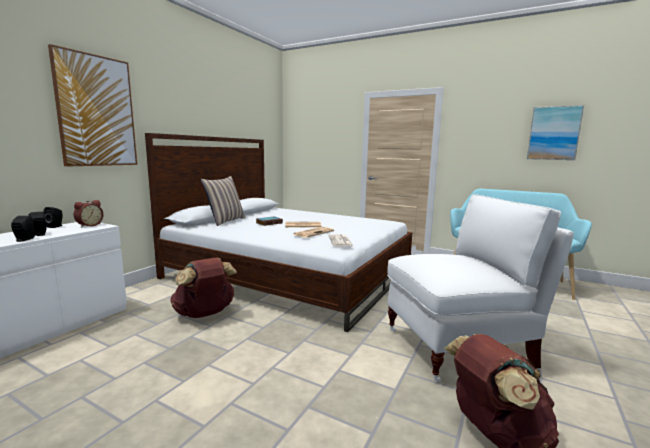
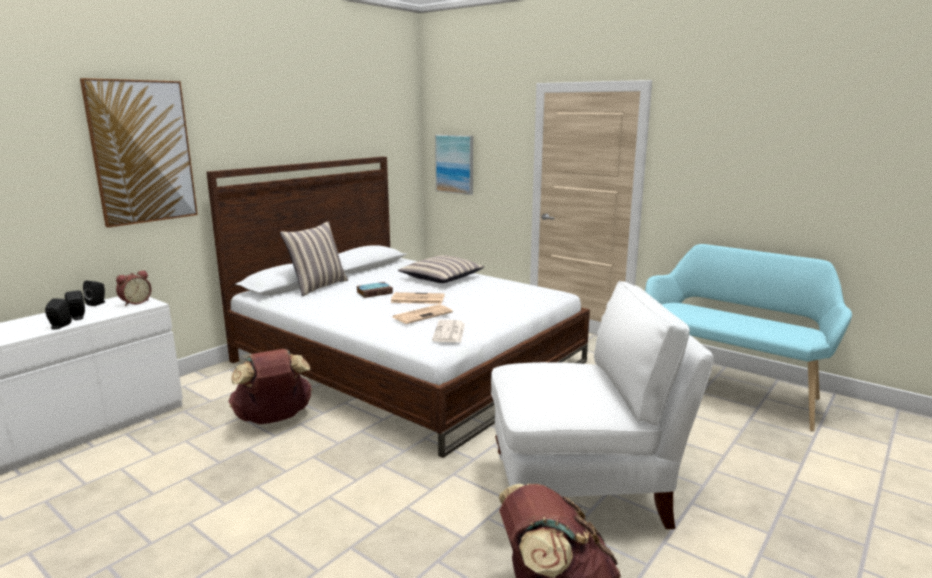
camera: 10 degrees right, 5 degrees up
picture [527,105,584,160] -> picture moved to [435,134,473,195]
none -> pillow [398,255,484,283]

